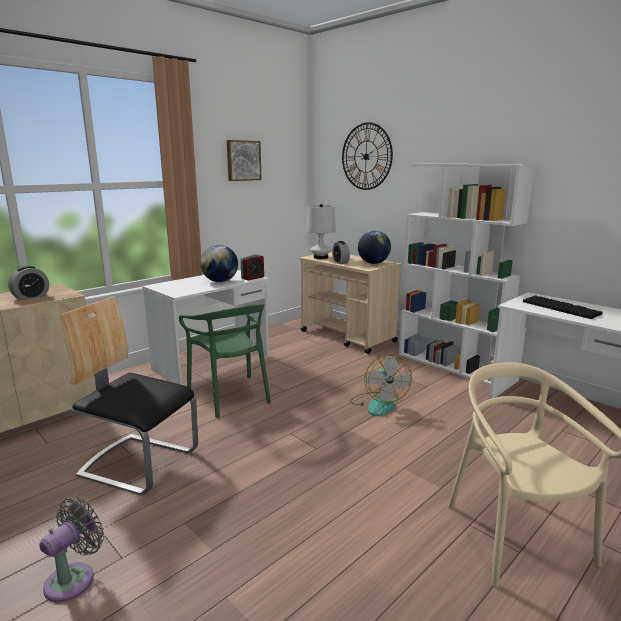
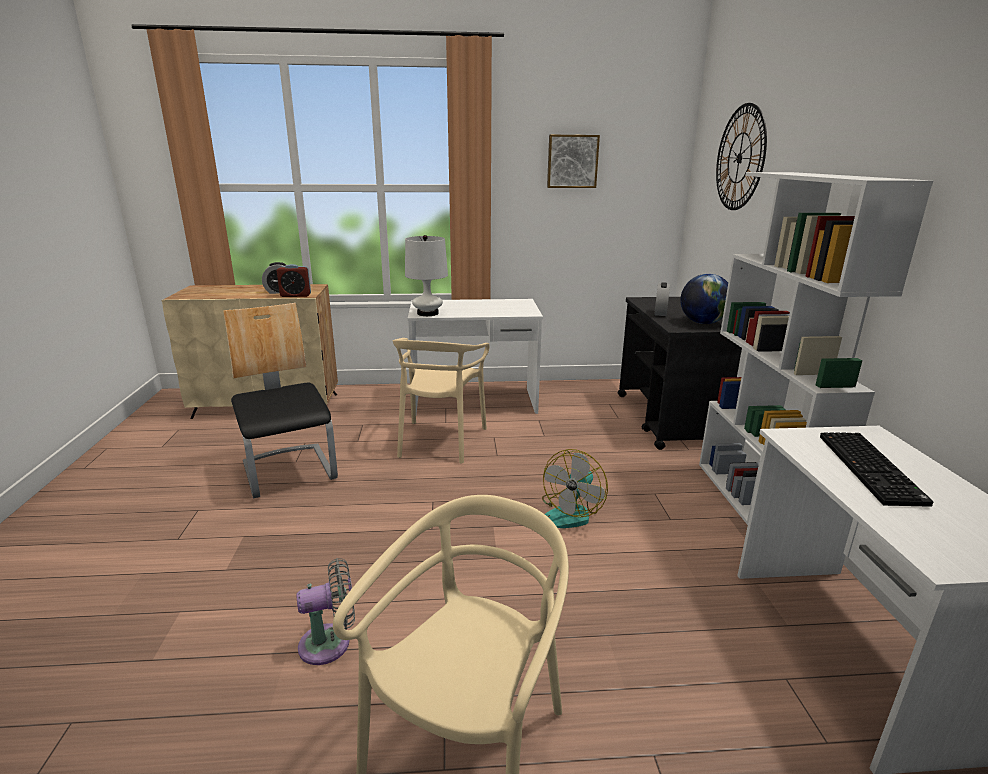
camera: 40 degrees right, 5 degrees up
grey fan [39,497,104,602] -> grey fan moved to [297,558,355,665]
green chair [179,304,271,418] -> beige chair [393,338,490,464]
globe [200,245,238,282] -> none
alarm clock [240,254,264,281] -> alarm clock moved to [277,264,311,297]
beige cart [300,252,402,354] -> black cart [618,297,742,450]
white table lamp [307,204,336,259] -> white table lamp moved to [405,235,448,316]

